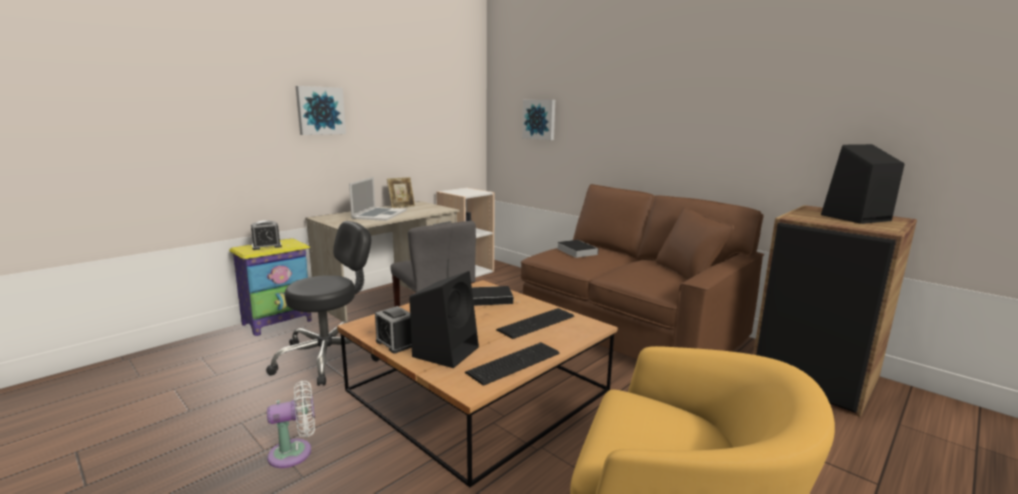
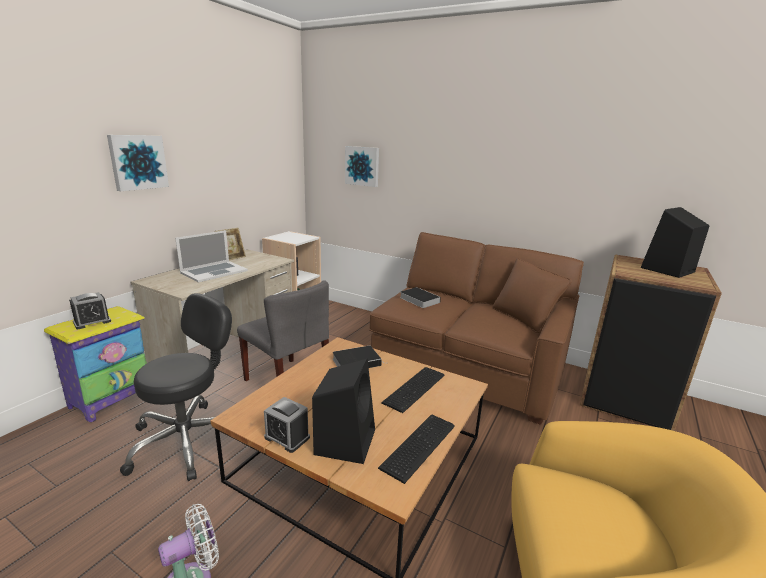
camera: 15 degrees left, 5 degrees up
laptop [349,177,407,221] -> laptop turned 45 degrees clockwise [175,230,248,282]

